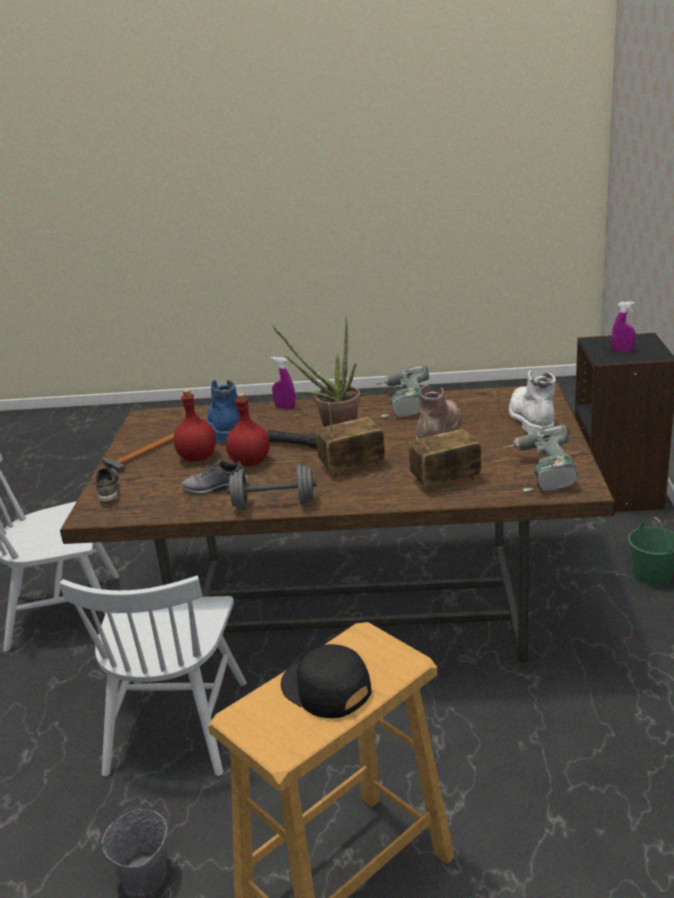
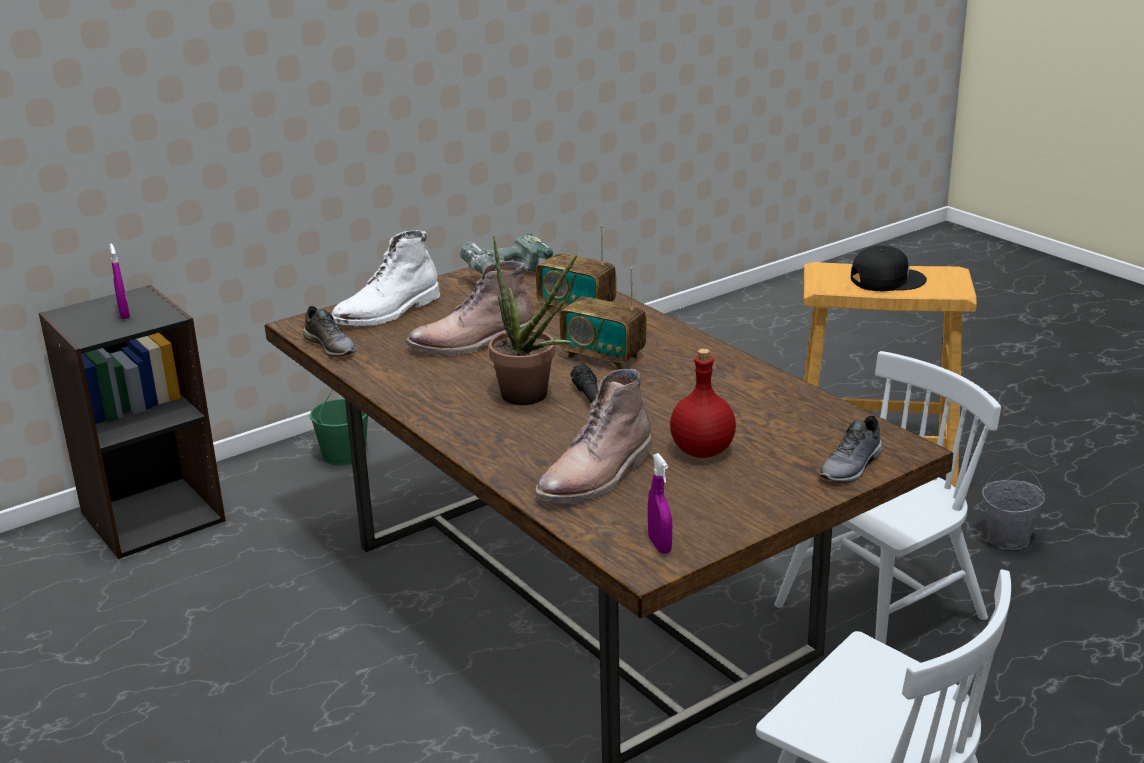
camera: 130 degrees left, 0 degrees up
hammer [102,433,174,473] -> none
grey shoe [181,458,248,495] -> grey shoe moved to [303,306,356,357]
blue boot [207,380,239,443] -> brown boot [535,369,653,503]
red bottle [226,393,270,466] -> none
grey dumbbell [227,464,316,510] -> none
purple spray bottle [271,357,295,409] -> purple spray bottle moved to [648,453,672,554]
black cap [281,644,371,718] -> black cap turned 105 degrees counterclockwise [851,246,927,291]
power drill [375,365,429,418] -> none

